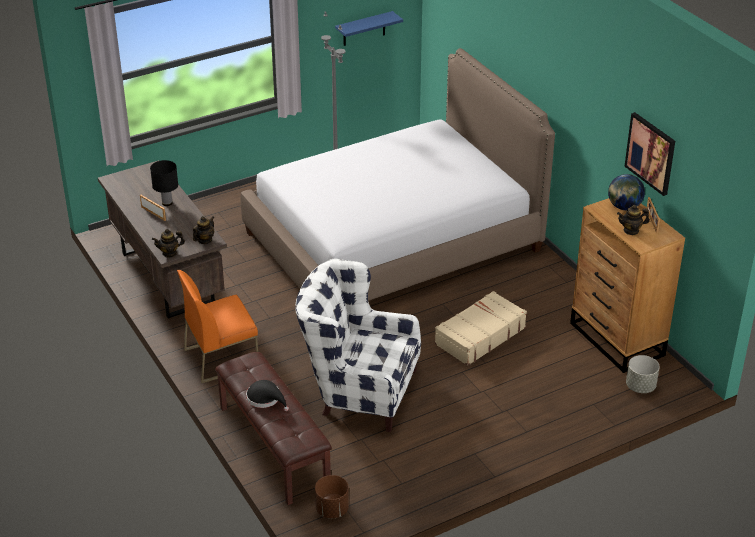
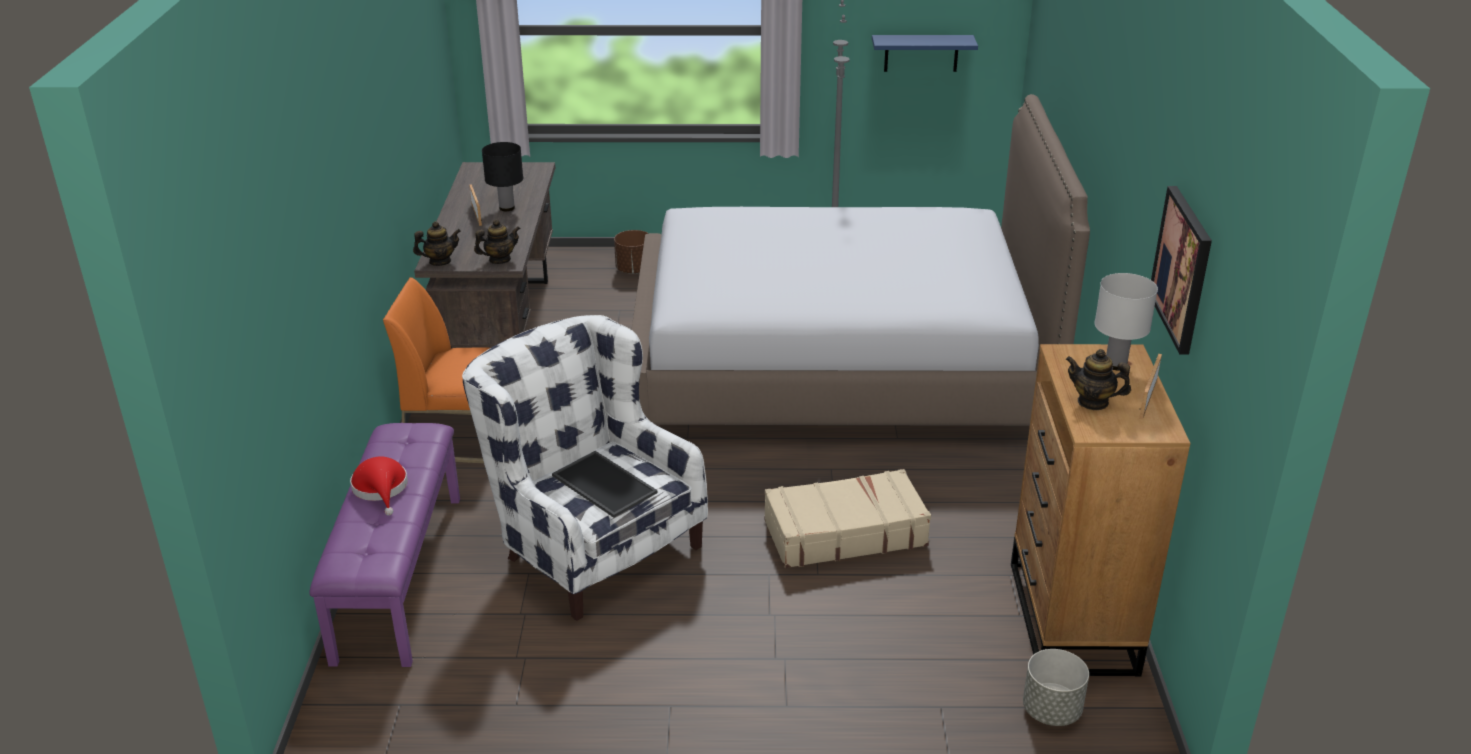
camera: 30 degrees right, 5 degrees down
teapot [152,229,185,257] -> teapot turned 150 degrees clockwise [413,221,461,266]
brown bench [215,352,331,505] -> purple bench [310,423,460,667]
black hat [246,380,289,411] -> red hat [350,456,408,516]
brown planter [315,475,349,518] -> brown planter moved to [614,230,649,274]
globe [608,174,645,210] -> white table lamp [1094,273,1158,370]
none -> tray [552,451,657,518]

